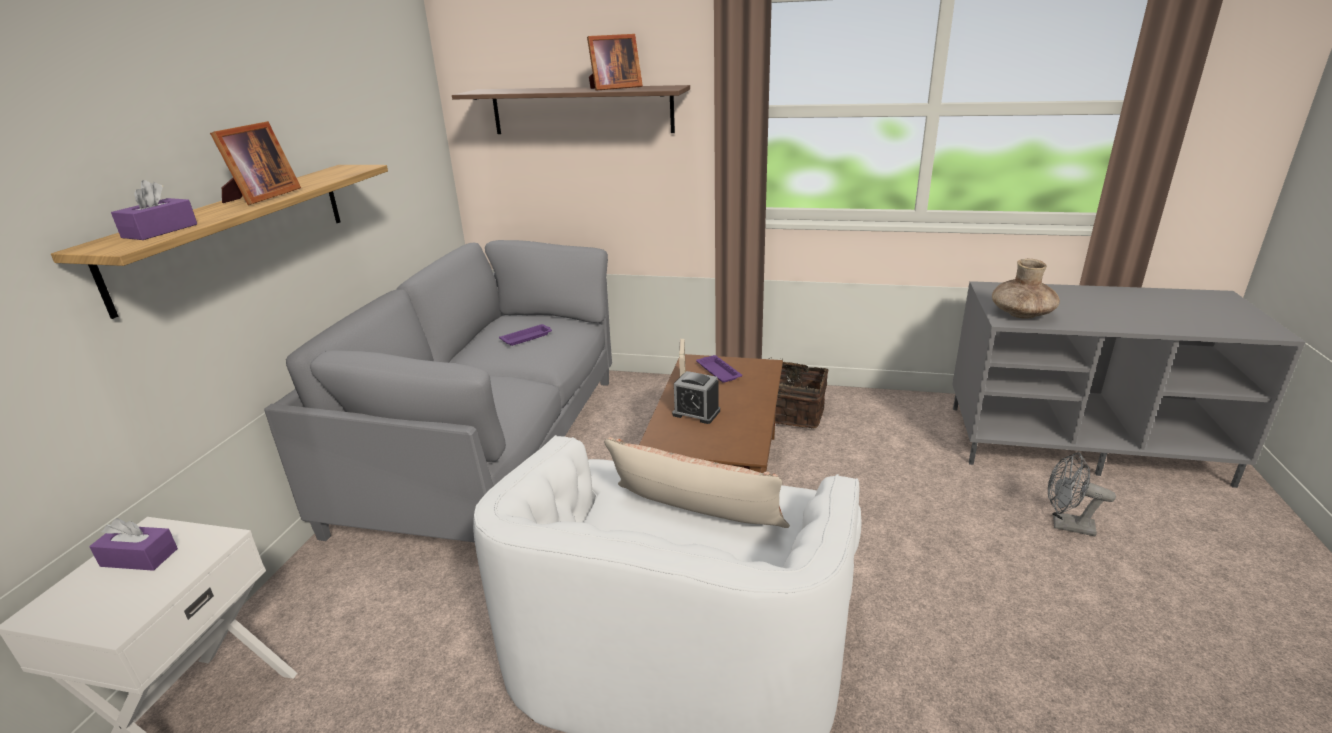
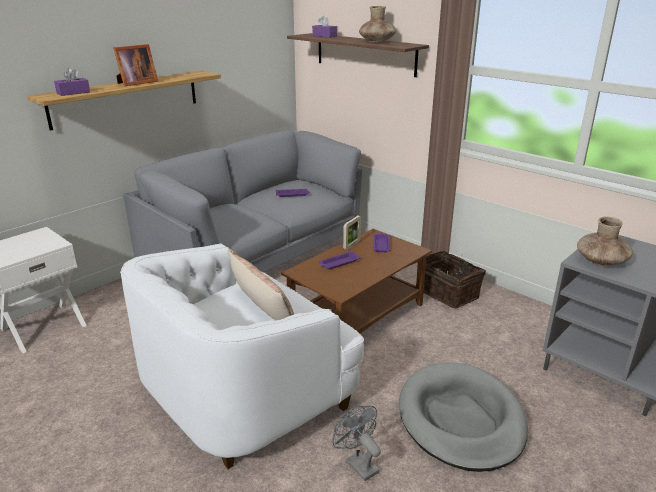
camera: 30 degrees right, 0 degrees up
purple tissue box [89,518,178,571] -> purple tissue box moved to [312,16,337,38]
picture frame [587,34,643,91] -> brown vase [359,6,396,42]
alarm clock [672,371,720,424] -> purple tray [319,251,360,270]
grey fan [1048,452,1116,536] -> grey fan moved to [333,405,381,481]
none -> grey dog bed [399,362,528,472]

